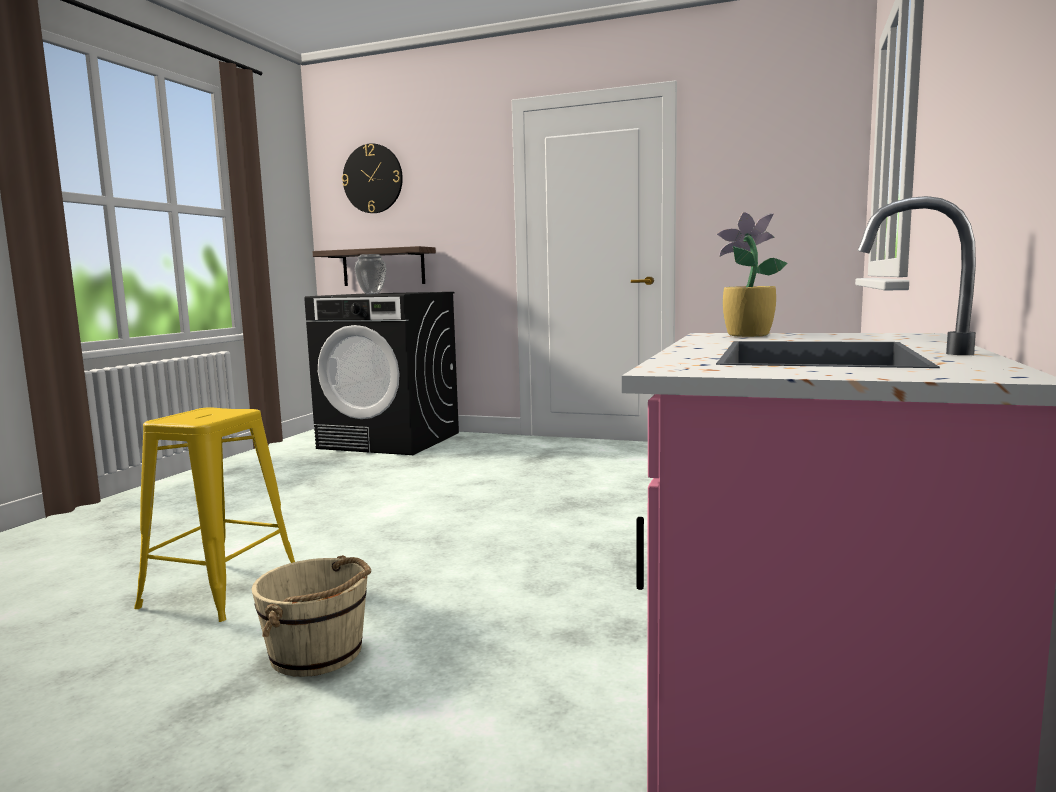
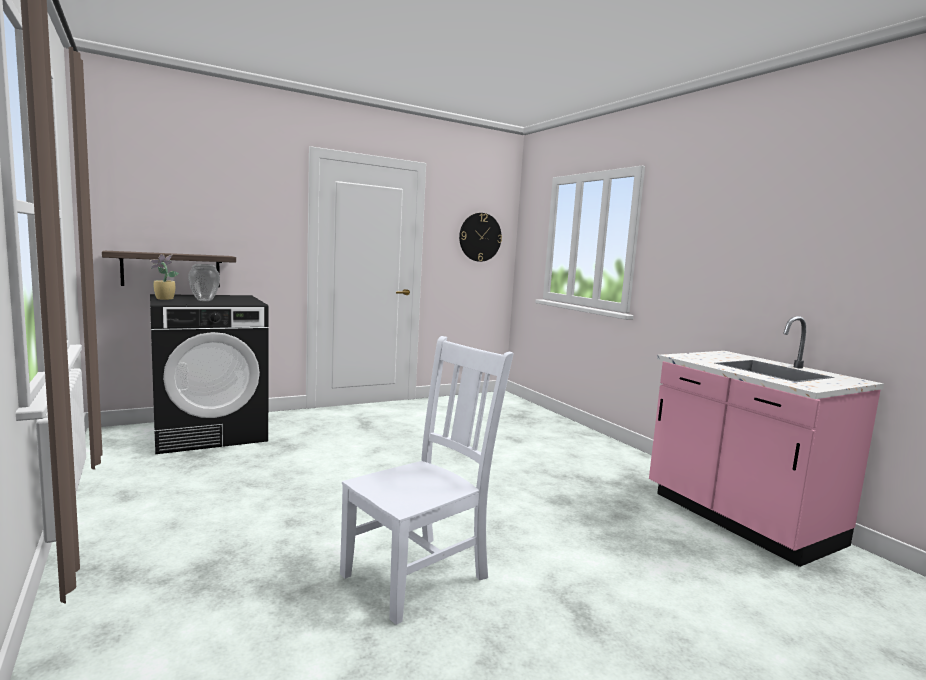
camera: 50 degrees left, 0 degrees up
yellow stool [134,407,295,622] -> white chair [340,336,514,625]
beige bucket [251,555,371,677] -> none
wall clock [342,143,403,213] -> wall clock moved to [459,213,502,262]
potted plant [716,211,788,337] -> potted plant moved to [151,254,179,300]

